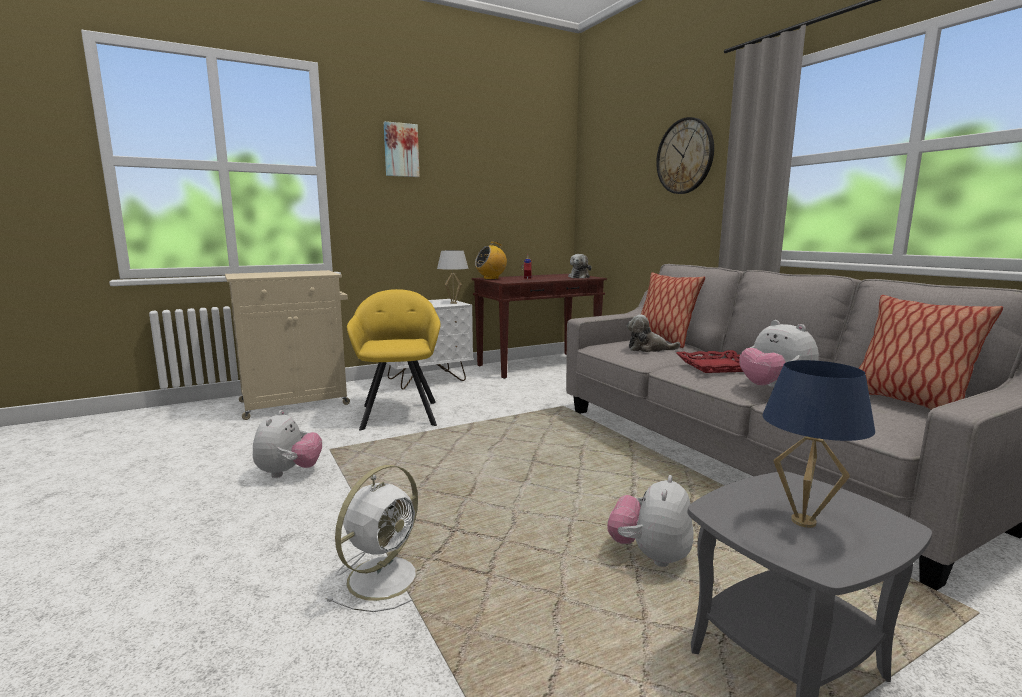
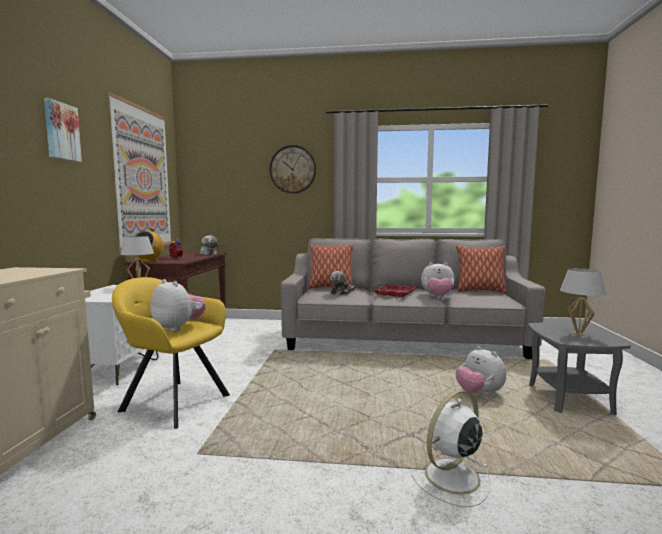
camera: 55 degrees left, 5 degrees down
plush toy [253,410,322,478] -> plush toy moved to [151,279,206,332]
white fan [325,465,418,612] -> white fan turned 105 degrees counterclockwise [412,390,490,507]
blue table lamp [762,360,875,528] -> white table lamp [560,268,606,335]
none -> picture [108,92,171,251]

